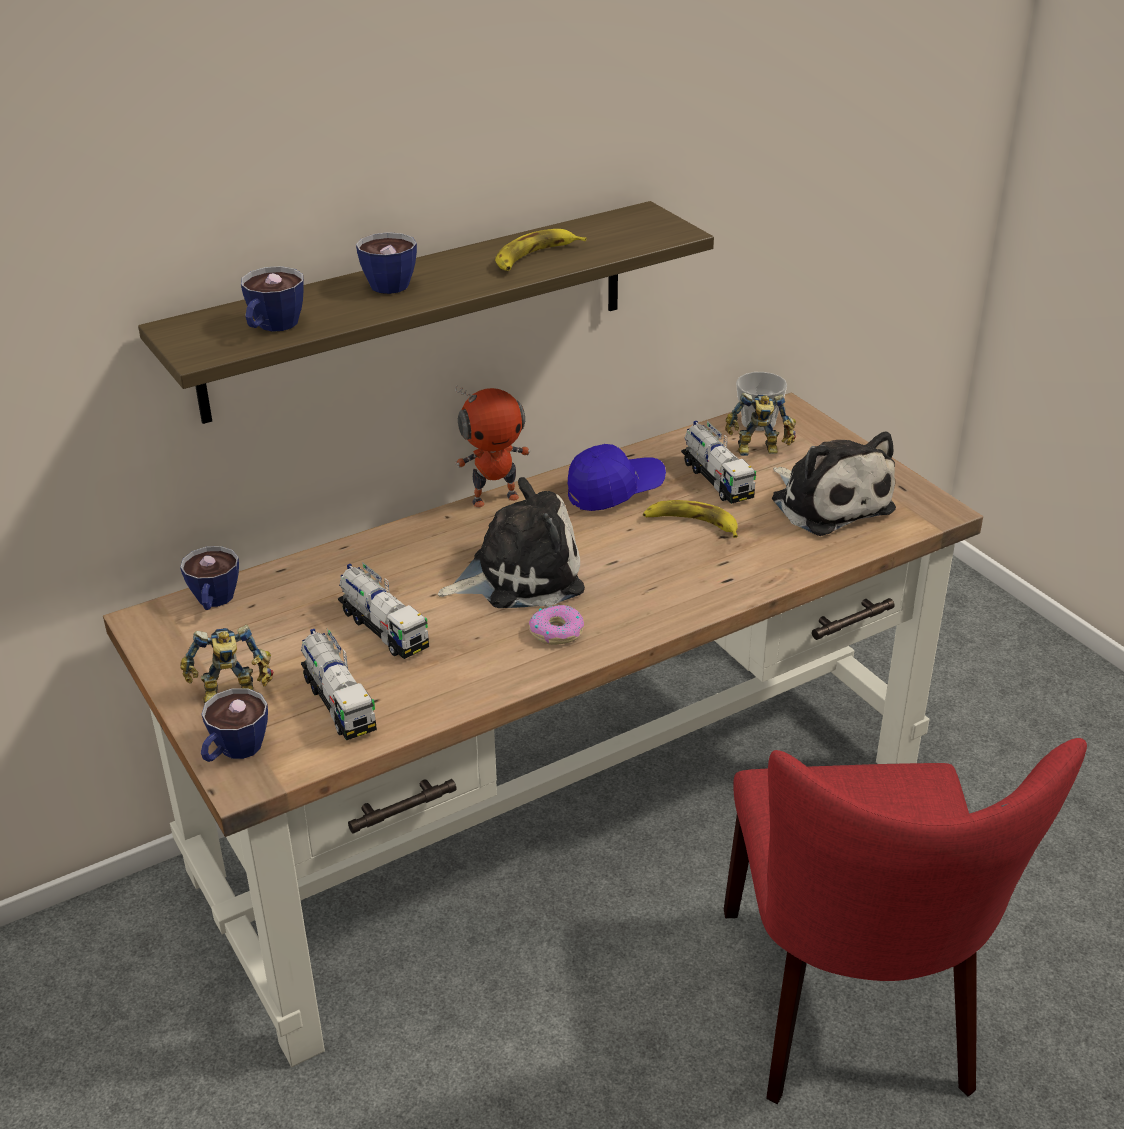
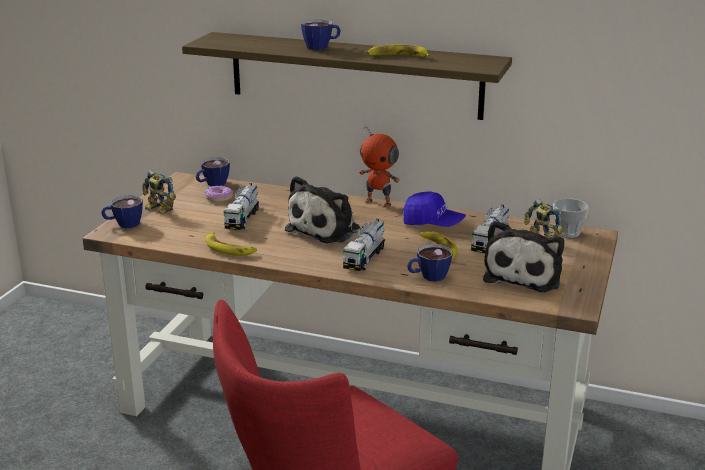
camera: 50 degrees right, 10 degrees down
cup [241,266,304,332] -> cup moved to [407,244,453,282]
toy truck [301,629,377,741] -> toy truck moved to [343,219,385,271]
plush toy [438,477,585,608] -> plush toy turned 90 degrees clockwise [285,176,360,243]
donut [529,605,584,645] -> donut moved to [205,186,233,202]
none -> banana [205,232,257,256]

